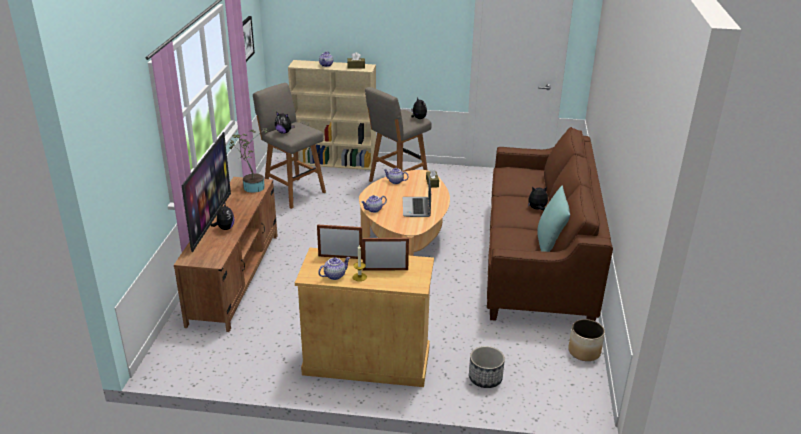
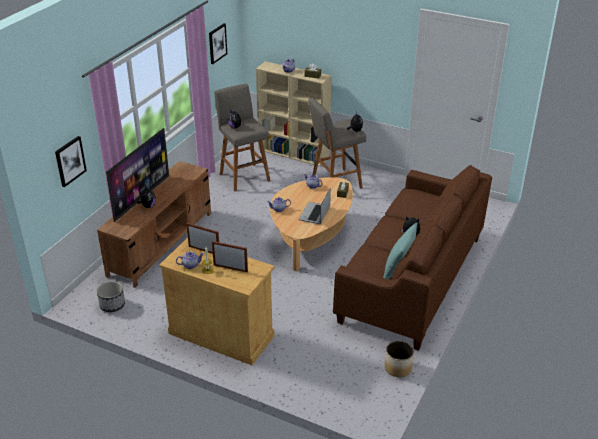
camera: 20 degrees right, 5 degrees up
potted plant [229,128,269,193] -> none
planter [469,346,505,388] -> planter moved to [97,281,125,312]
none -> picture [55,136,87,187]

